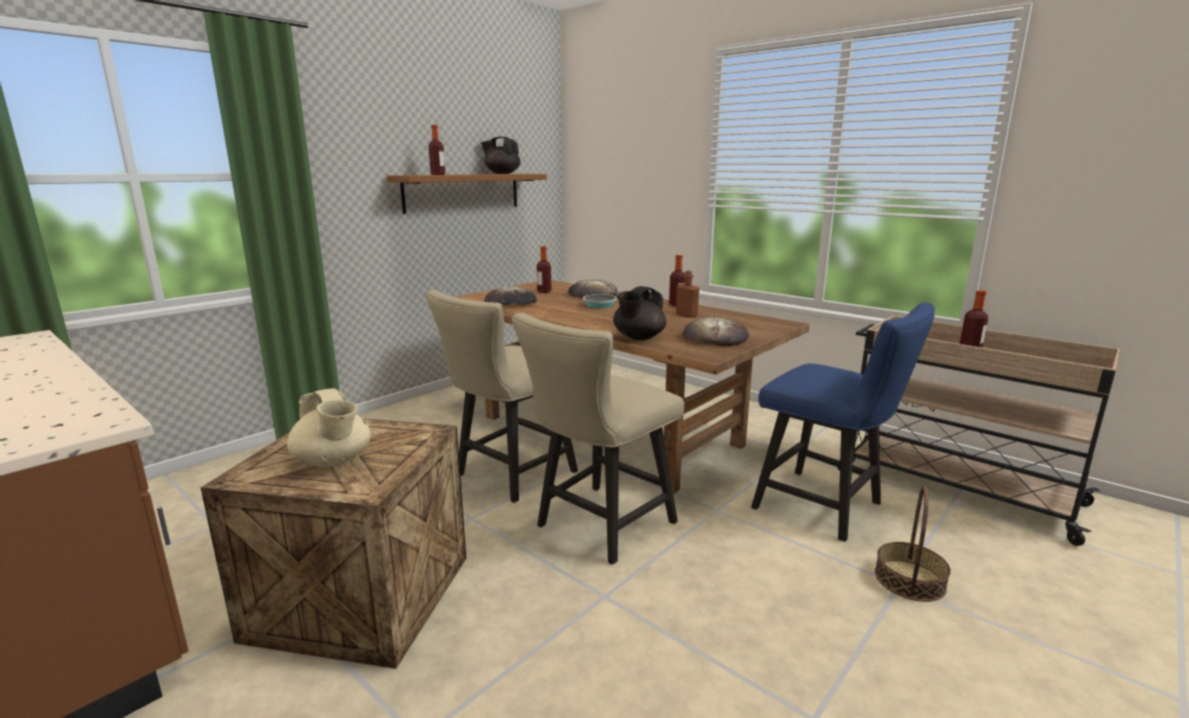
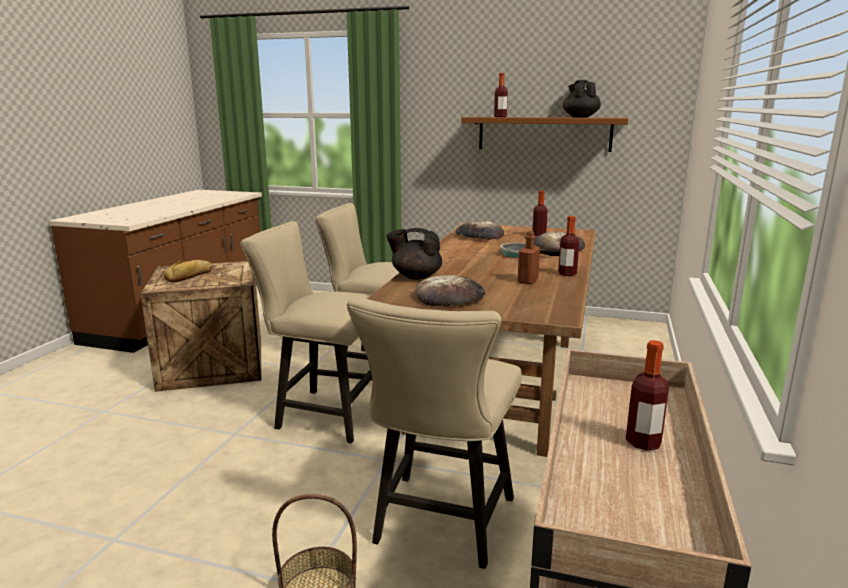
camera: 65 degrees right, 0 degrees up
beige teapot [287,388,370,467] -> bread [164,260,213,282]
blue chair [751,302,935,542] -> beige chair [347,297,522,569]

